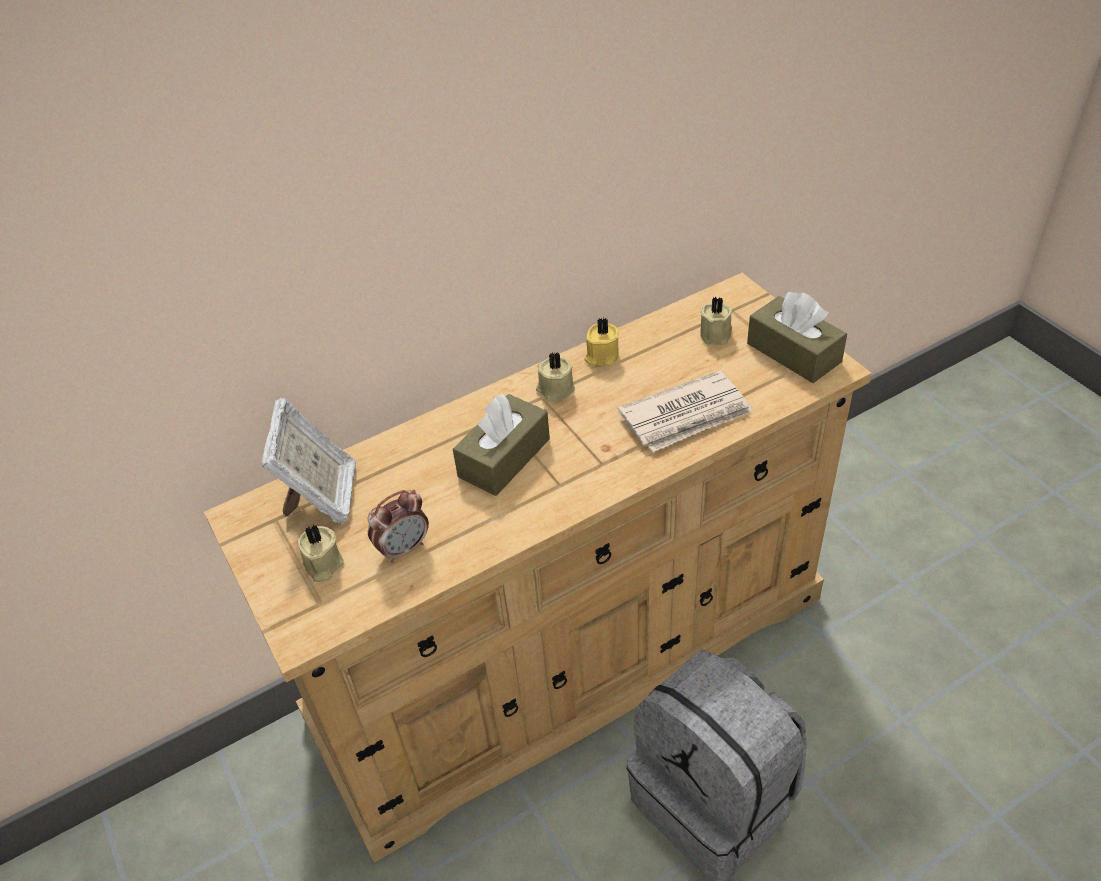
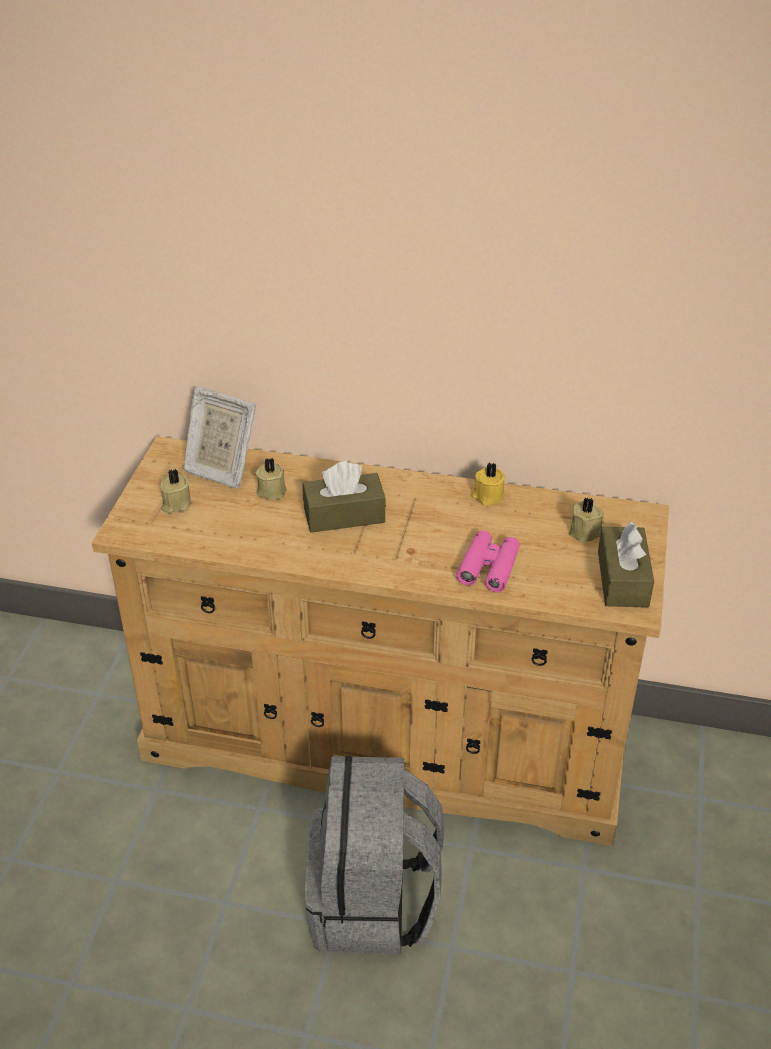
camera: 40 degrees right, 5 degrees down
picture frame [262,398,356,525] -> picture frame turned 75 degrees clockwise [184,386,256,488]
alarm clock [368,490,429,563] -> none
beige candle [536,352,575,401] -> beige candle moved to [256,458,287,500]
newspaper [618,371,753,452] -> pink binoculars [456,531,520,592]

